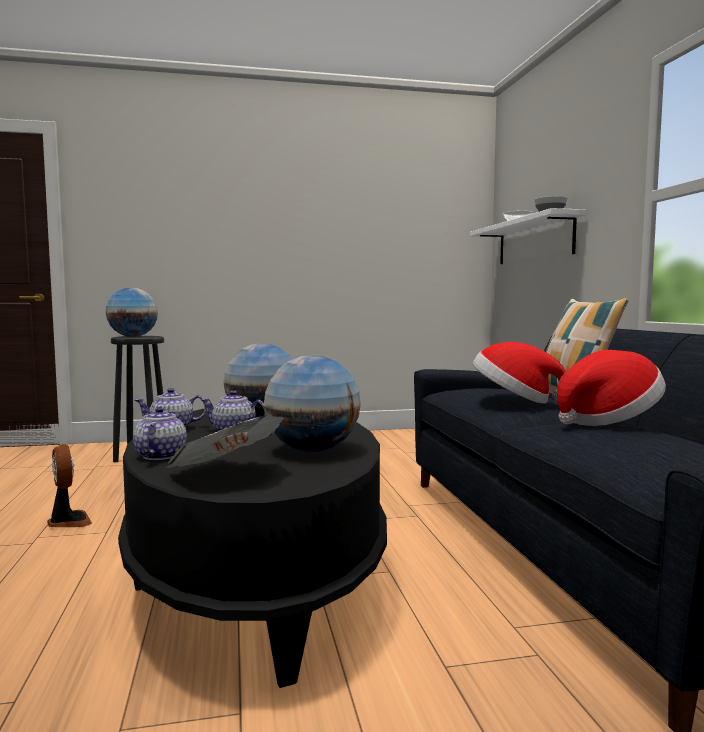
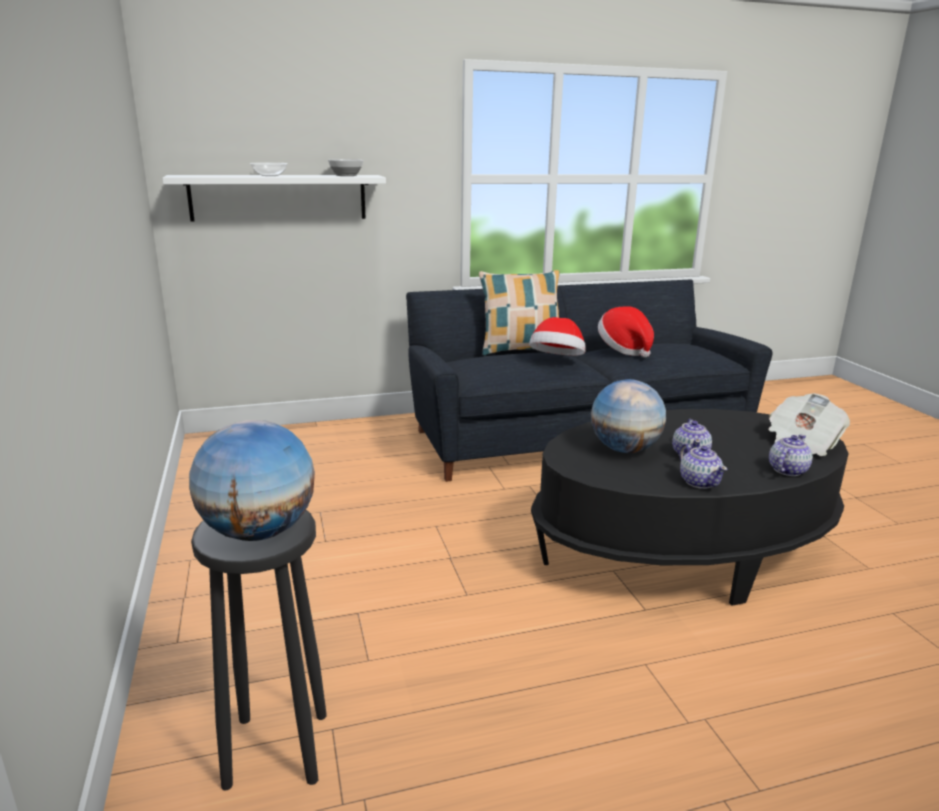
camera: 95 degrees left, 15 degrees up
fan [47,444,92,527] -> none
teapot [133,407,187,460] -> teapot turned 135 degrees clockwise [769,434,813,476]
globe [264,355,361,452] -> none

